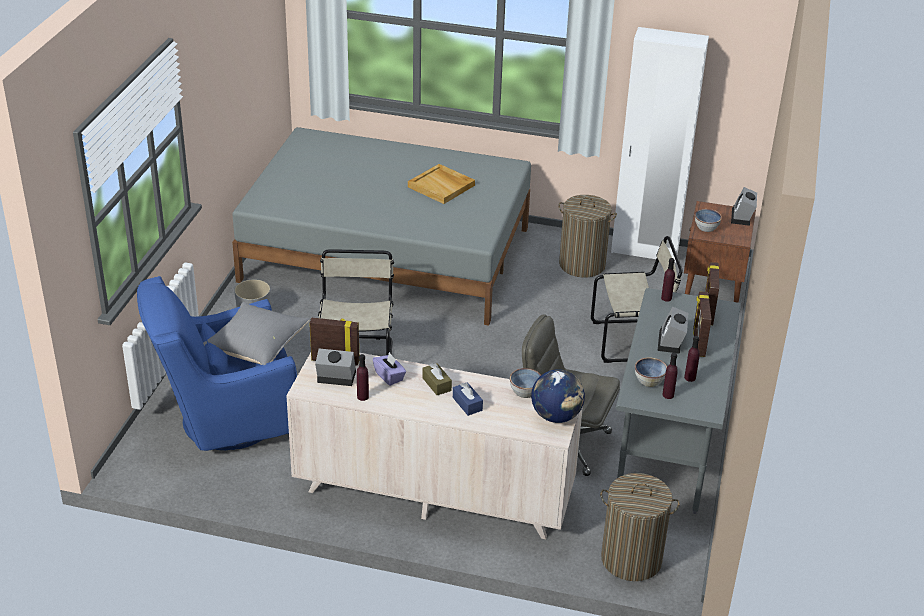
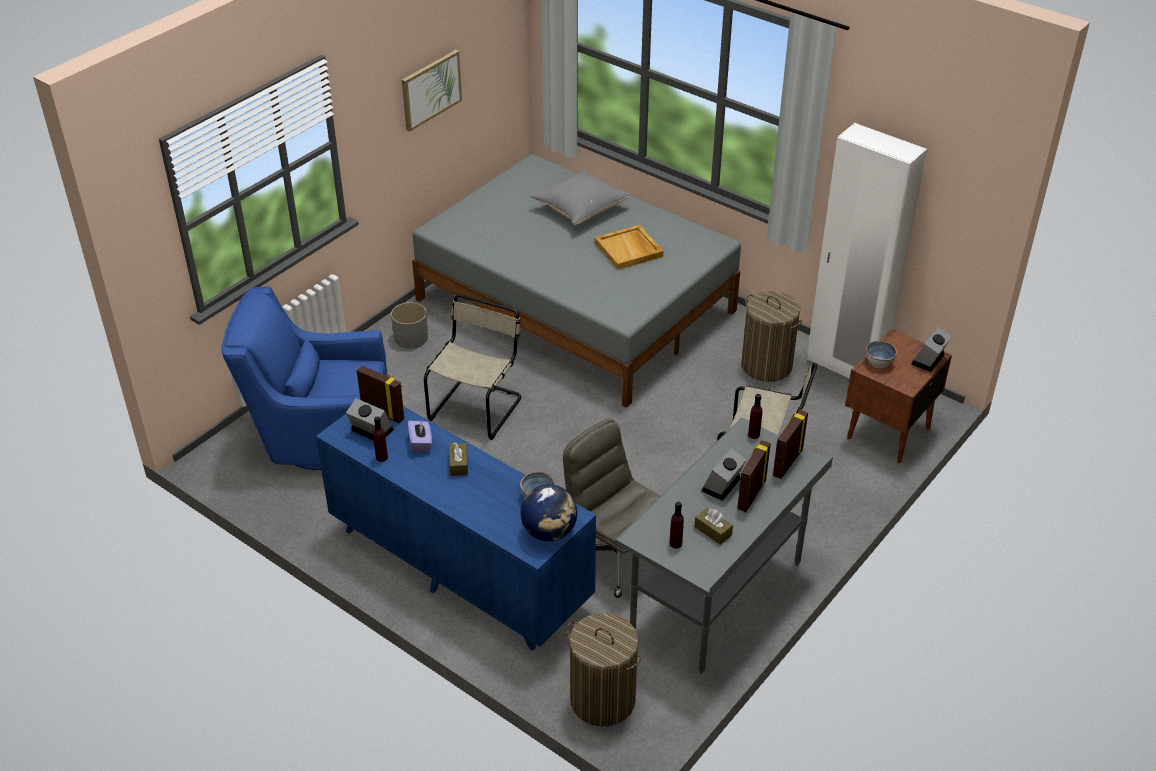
camera: 25 degrees right, 5 degrees up
grey pillow [203,302,310,365] -> grey pillow moved to [530,169,632,225]
beige dresser [286,353,583,539] -> blue dresser [316,406,596,651]
blue tissue box [453,382,483,416] -> none
bowl [635,358,667,387] -> none
purple bottle [684,336,700,382] -> brown tissue box [694,508,733,545]
none -> picture [402,50,462,132]

